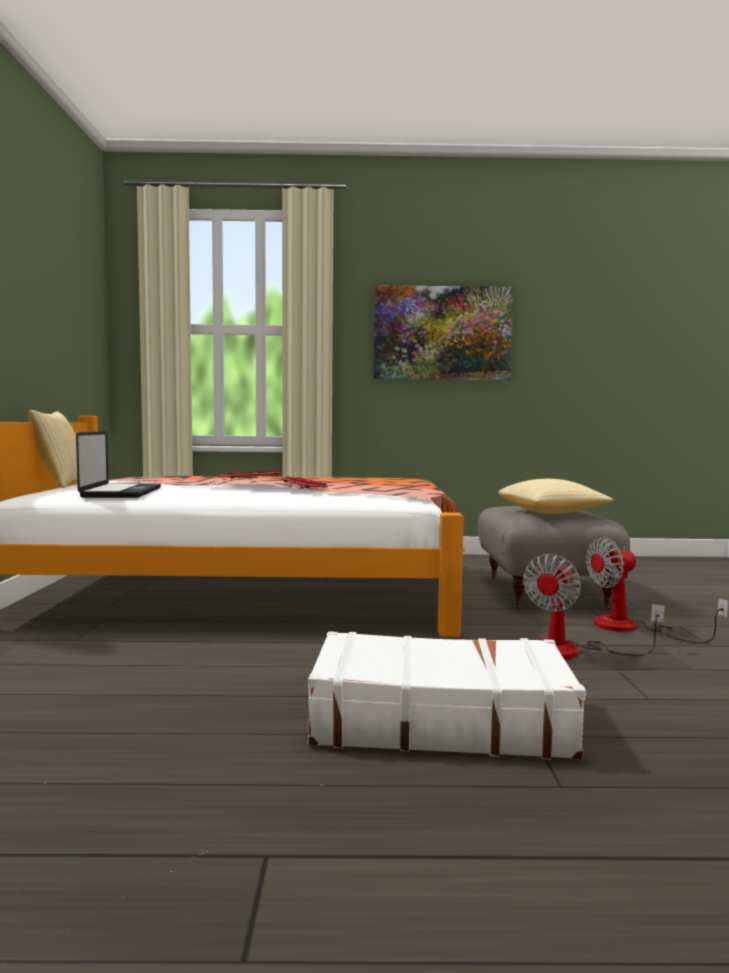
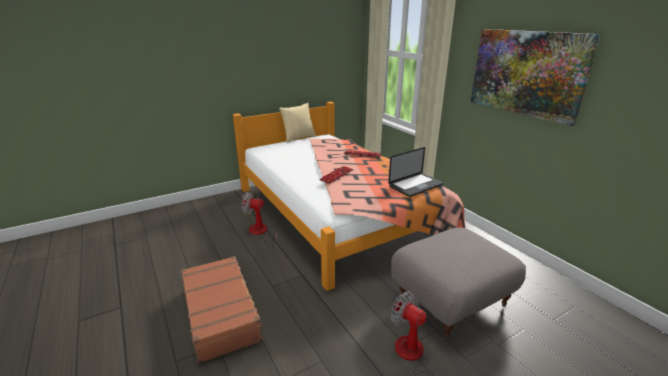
camera: 60 degrees right, 20 degrees up
laptop [76,431,161,498] -> laptop moved to [388,147,444,197]
white suitcase [308,631,586,760] -> brown suitcase [181,256,264,364]
pillow [498,479,613,514] -> none
fan [523,554,665,659] -> fan moved to [242,192,277,249]

